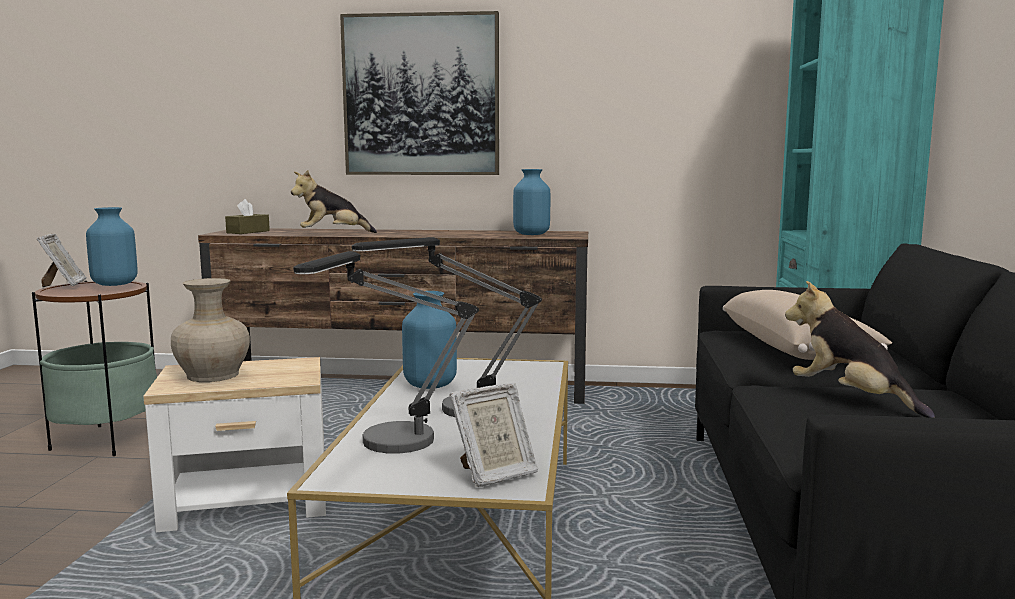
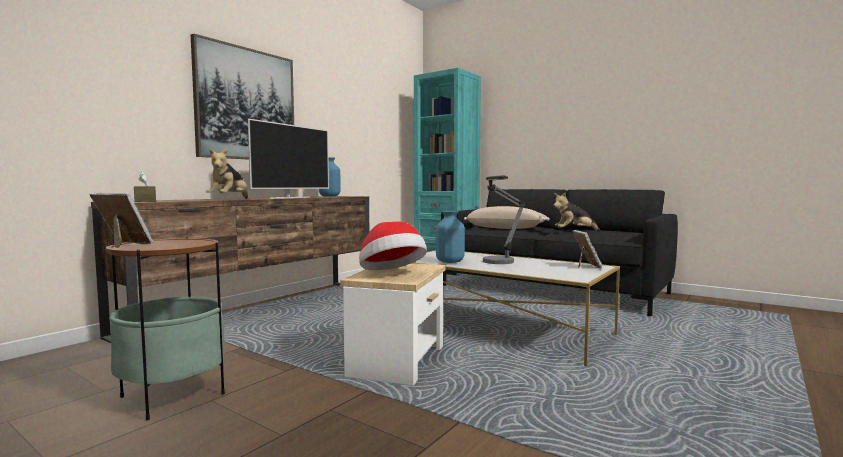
camera: 60 degrees left, 5 degrees down
blue vase [86,207,138,286] -> none
beige vase [171,278,250,382] -> hat [359,222,427,270]
table lamp [293,251,479,454] -> none
none -> television [248,118,329,199]

